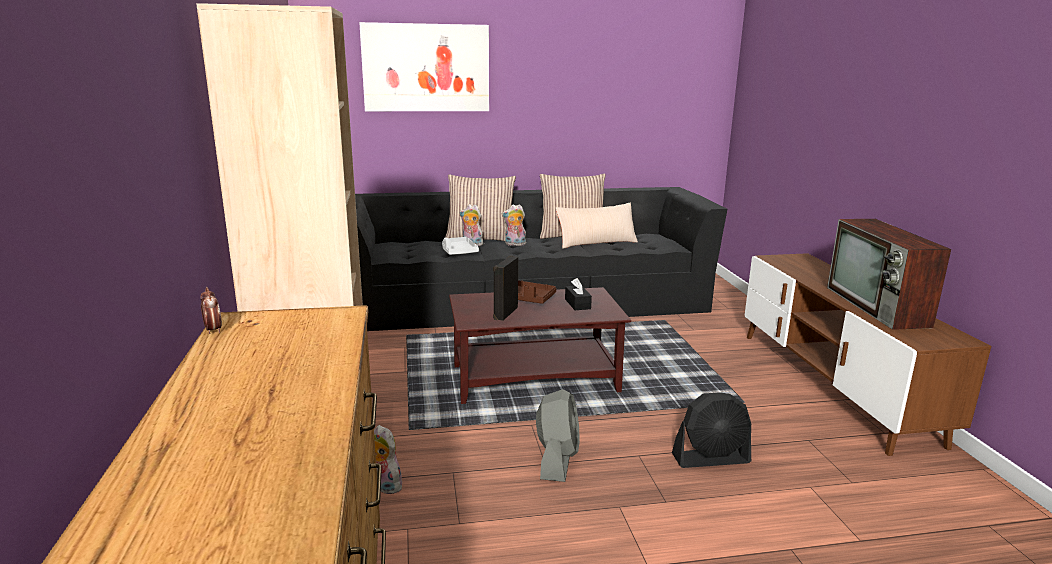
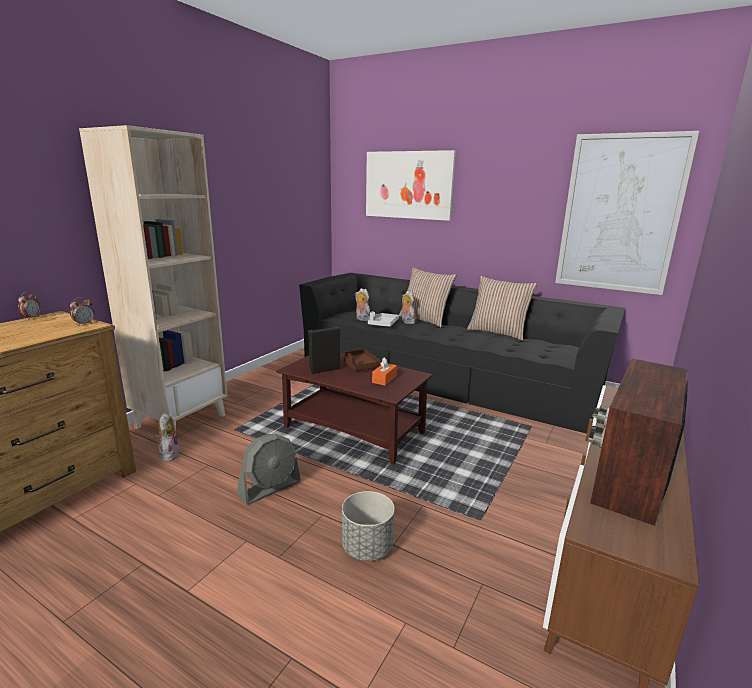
camera: 40 degrees right, 0 degrees up
plush toy [502,204,526,246] -> plush toy moved to [355,288,370,321]
beige pillow [556,203,638,249] -> none
black tissue box [565,278,592,310] -> orange tissue box [372,357,397,386]
black fan [672,392,751,468] -> grey planter [342,491,395,561]
none -> alarm clock [70,297,94,326]
none -> picture [555,131,699,295]

